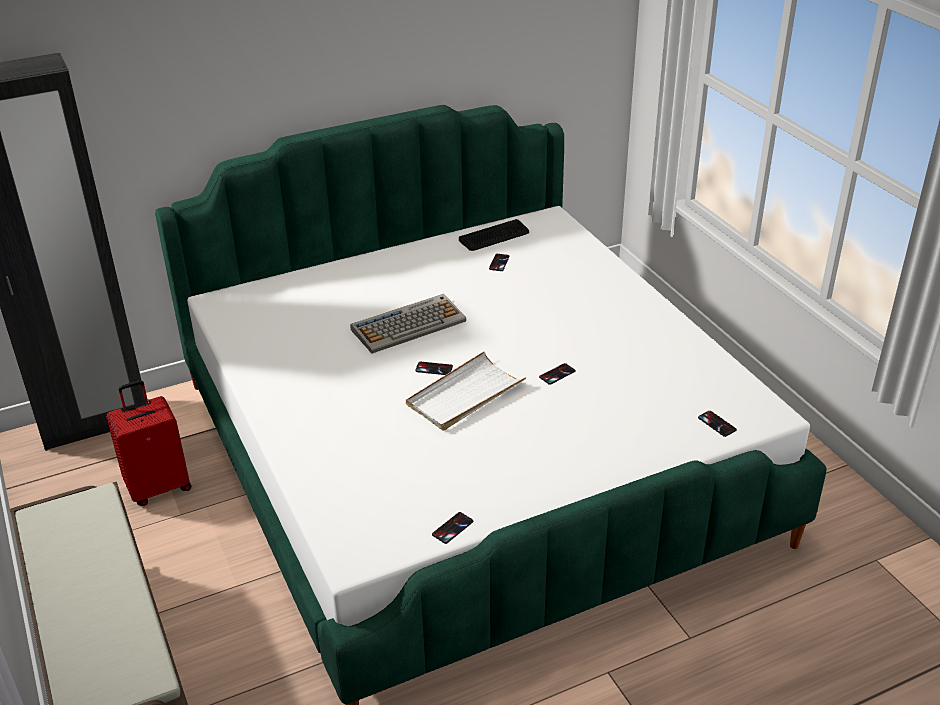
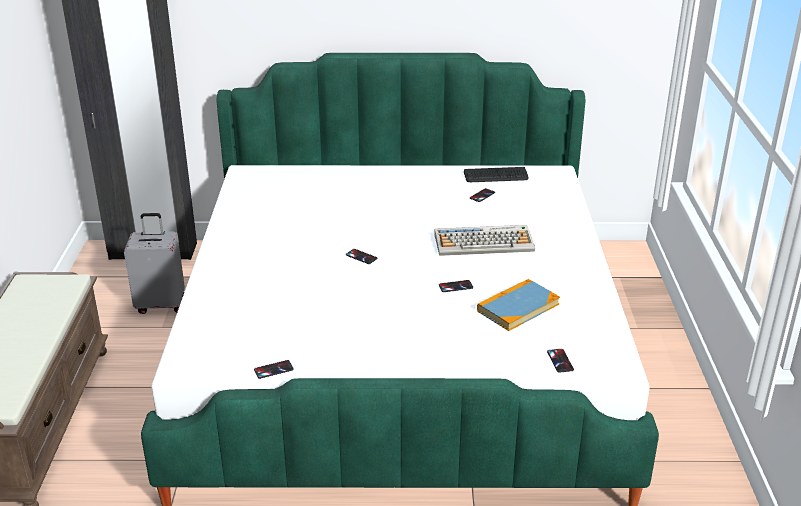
camera: 25 degrees right, 5 degrees down
red suitcase [106,380,191,506] -> grey suitcase [124,213,185,314]
keyboard [350,294,466,354] -> keyboard moved to [434,225,535,256]
white tray [406,351,526,431] -> none
none -> book [477,279,560,331]

